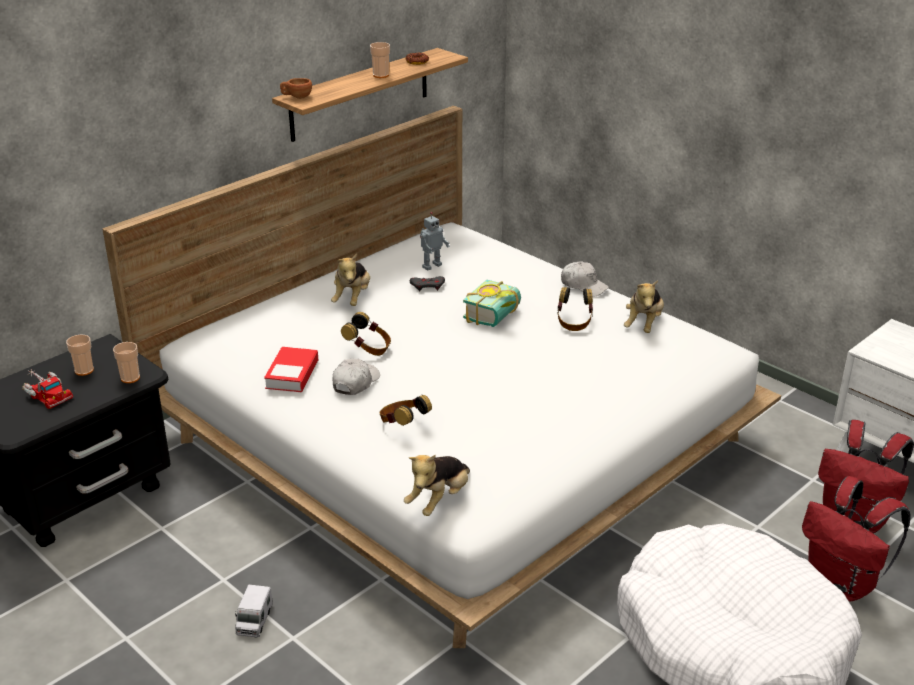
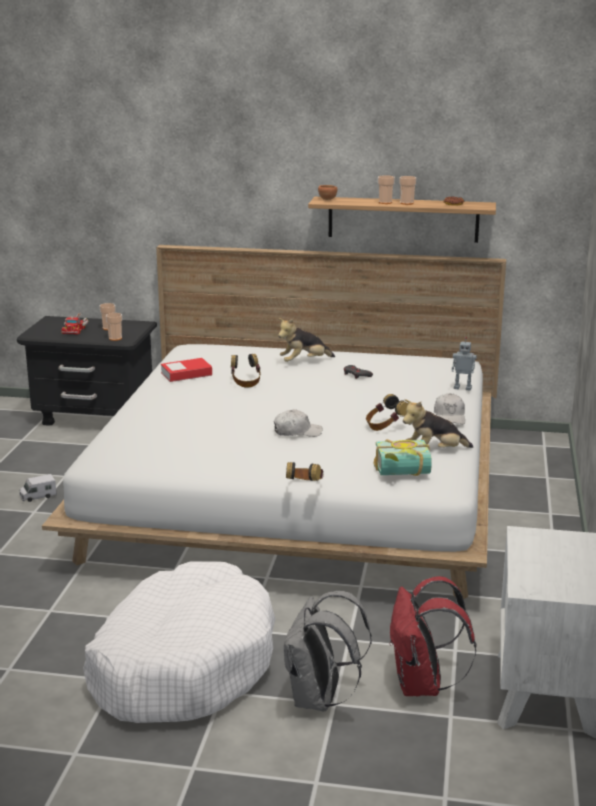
camera: 55 degrees right, 10 degrees down
white cap [333,359,380,395] -> white cap moved to [274,409,323,437]
headphones [379,395,432,426] -> headphones moved to [286,462,324,481]
plush toy [404,455,470,516] -> none
toy robot [420,212,450,271] -> toy robot moved to [452,337,477,391]
book [463,280,521,327] -> book moved to [373,439,432,476]
red backpack [802,476,911,602] -> grey backpack [284,591,372,711]
none -> cup [378,175,395,204]

